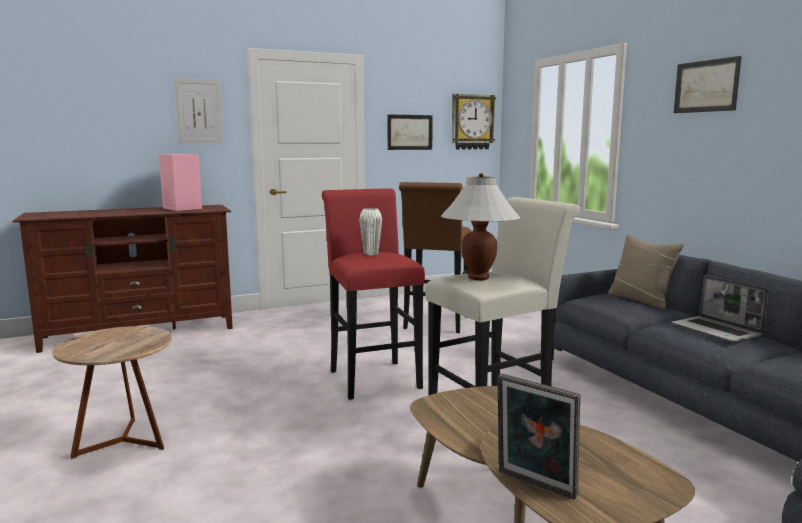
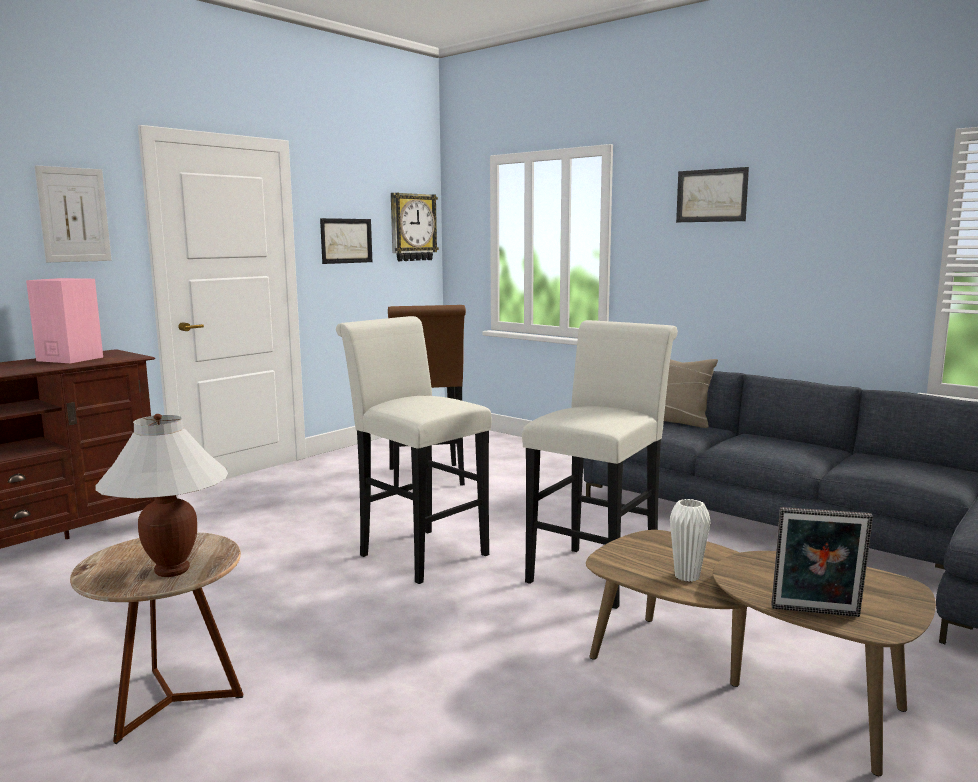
camera: 25 degrees left, 0 degrees up
red stool [322,188,425,400] -> white stool [336,316,492,584]
white vase [359,208,382,256] -> white vase moved to [670,499,710,582]
white table lamp [441,173,520,280] -> white table lamp moved to [95,414,228,577]
laptop [671,275,769,342] -> none

